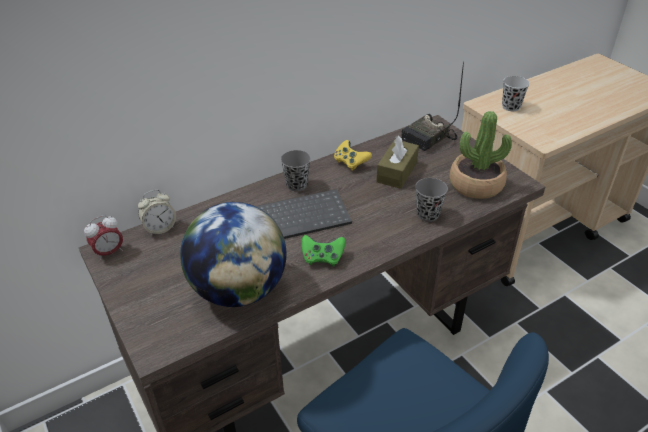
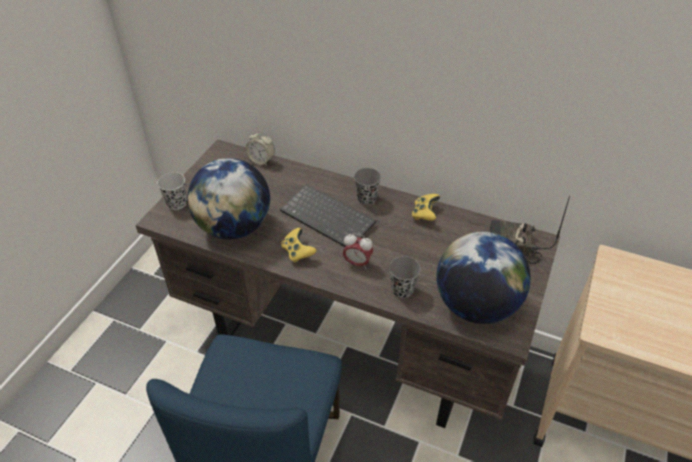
camera: 55 degrees right, 5 degrees up
alarm clock [84,215,123,261] -> alarm clock moved to [343,233,373,269]
green game controller [301,235,346,266] -> yellow game controller [281,228,316,263]
brown tissue box [376,136,419,189] -> none
potted plant [449,111,512,199] -> globe [436,232,531,324]
black cup [502,76,530,111] -> black cup moved to [157,172,187,210]

